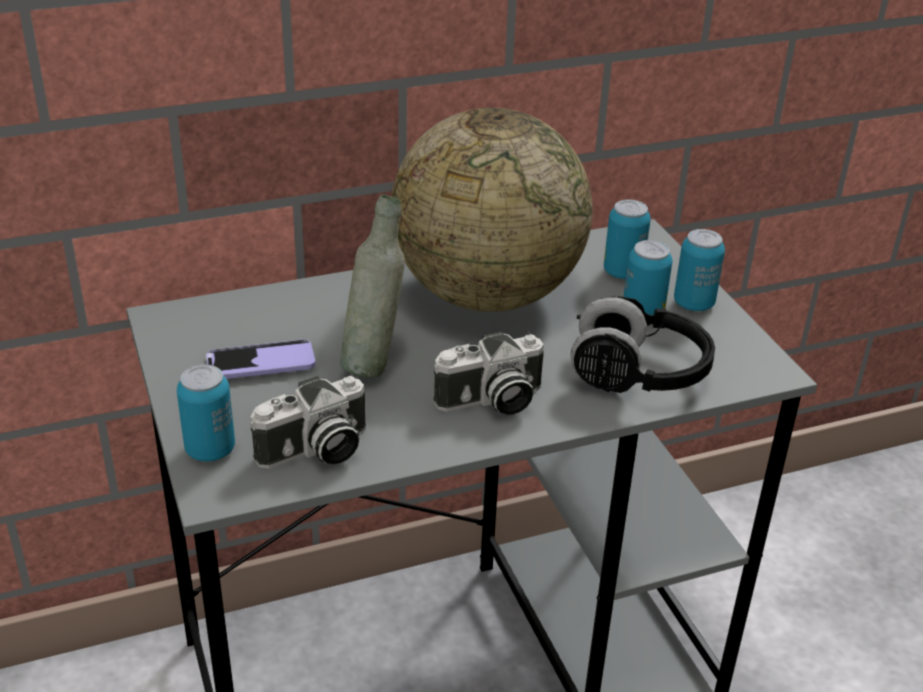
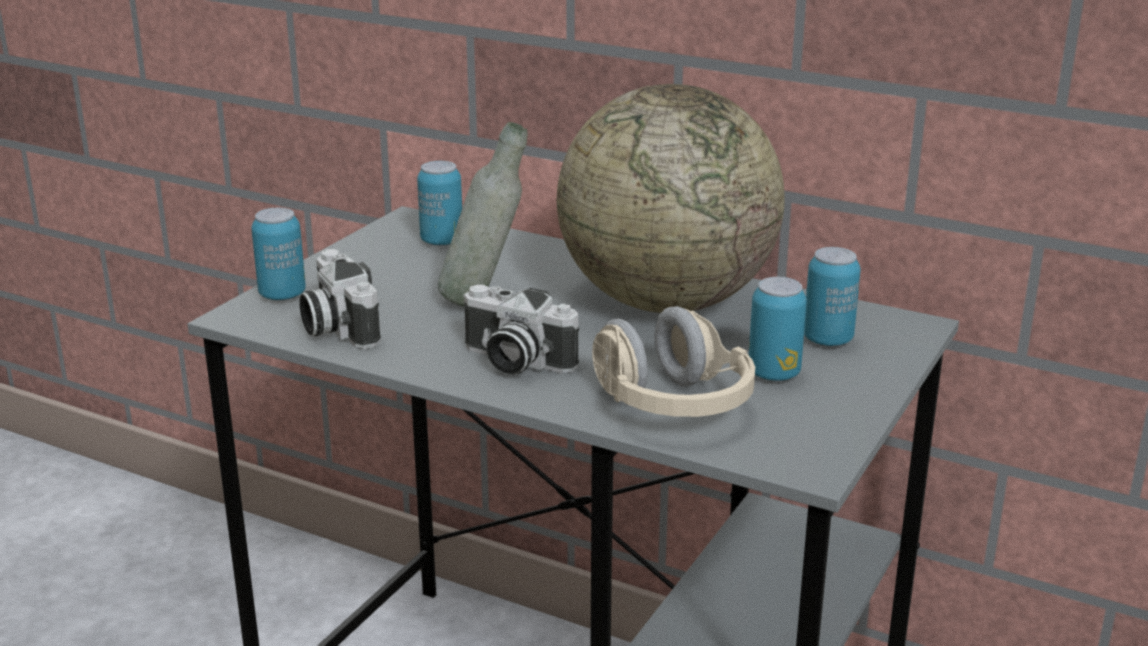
camera: 50 degrees right, 10 degrees down
phone [206,340,316,379] -> none
camera [250,376,366,469] -> camera turned 45 degrees clockwise [299,249,381,349]
black headphones [570,296,715,393] -> beige headphones [592,306,755,417]
can [674,229,725,311] -> can moved to [417,161,462,246]

